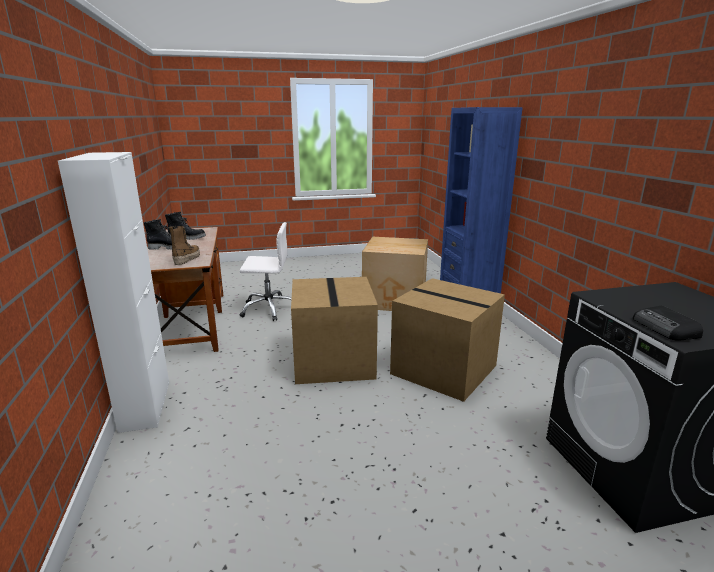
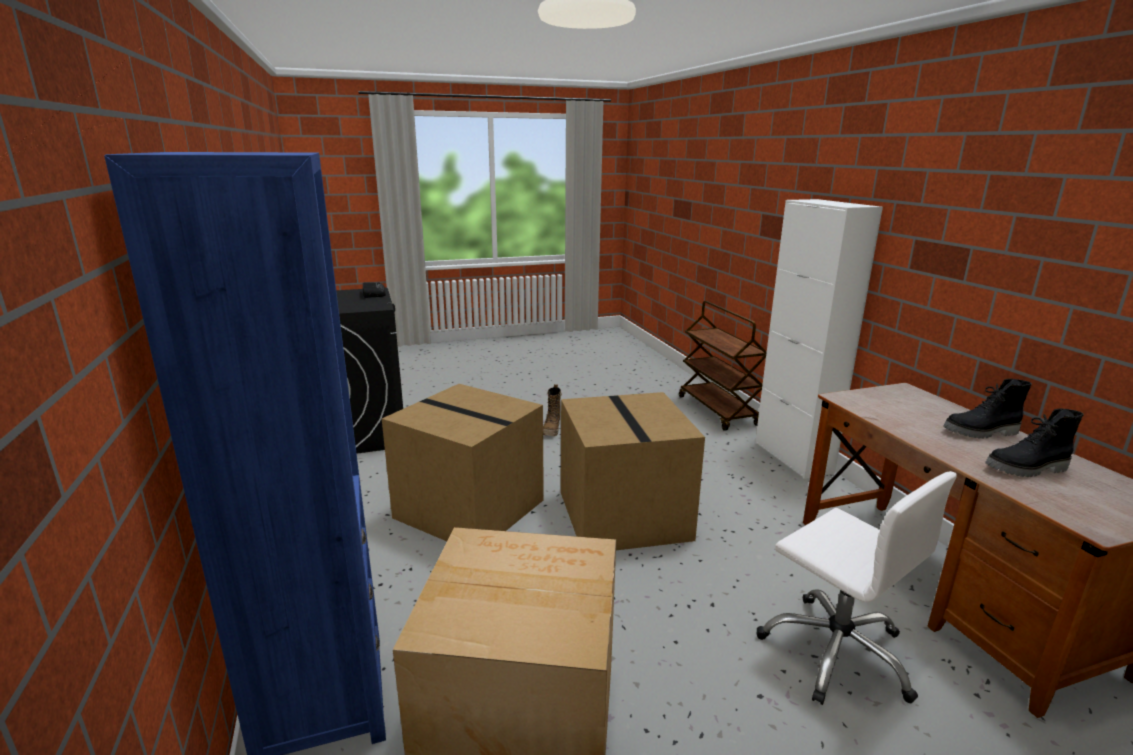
camera: 175 degrees right, 0 degrees up
boot [169,226,200,265] -> boot moved to [543,384,562,436]
white office chair [240,222,292,321] -> white office chair turned 120 degrees counterclockwise [757,471,957,705]
none -> brown cart [679,301,767,431]

